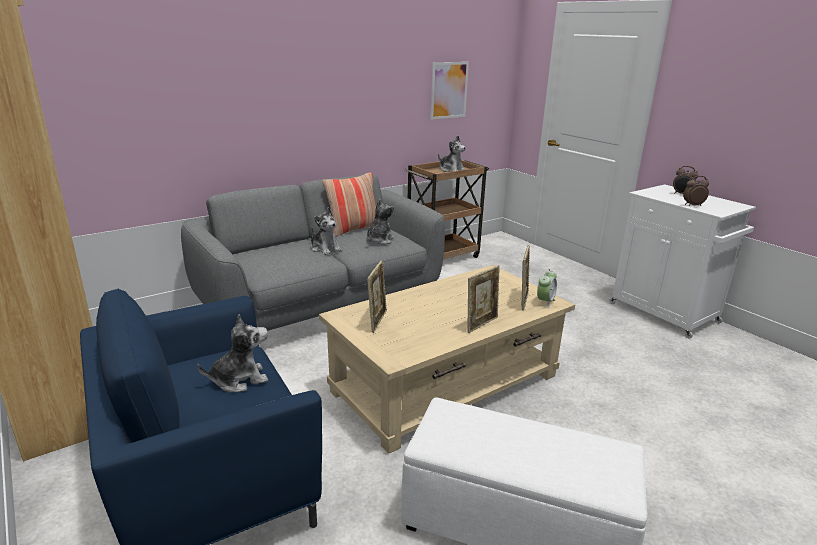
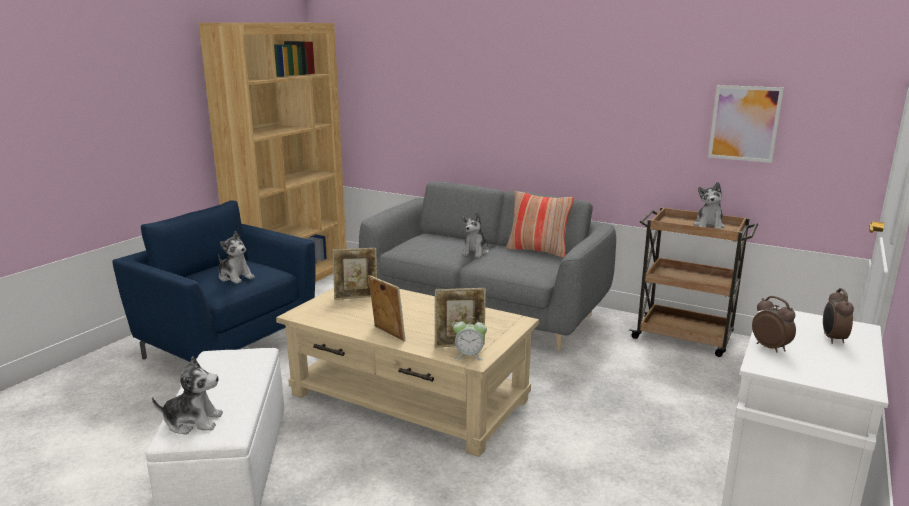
camera: 65 degrees right, 5 degrees down
plush toy [366,199,394,245] -> plush toy moved to [152,356,223,434]
picture frame [467,265,500,333] -> picture frame turned 150 degrees counterclockwise [368,275,405,341]

